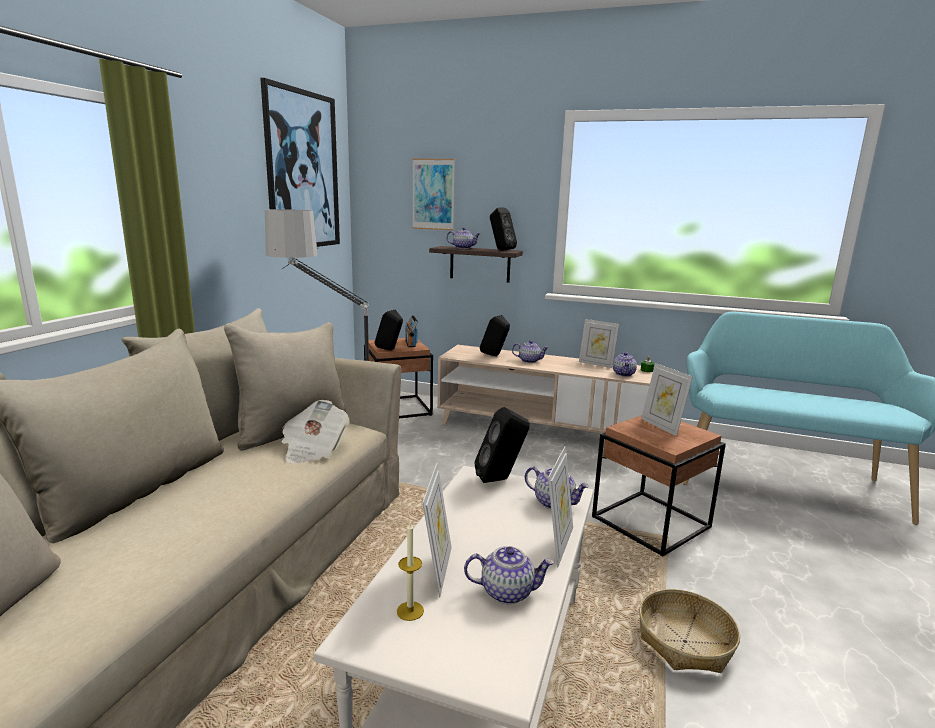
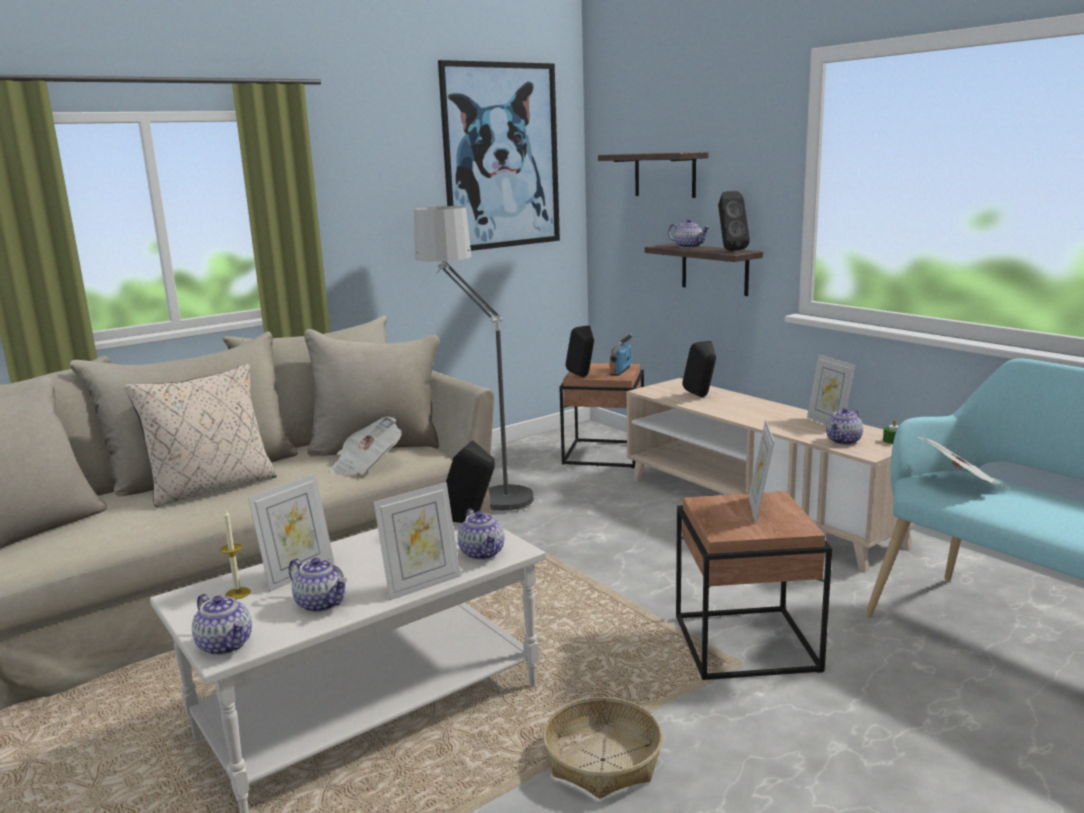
camera: 35 degrees right, 0 degrees up
picture [412,158,455,230] -> shelf [598,152,708,198]
teapot [512,340,549,363] -> teapot moved to [192,594,252,655]
none -> beige pillow [124,364,277,507]
none -> newspaper [917,437,1012,489]

